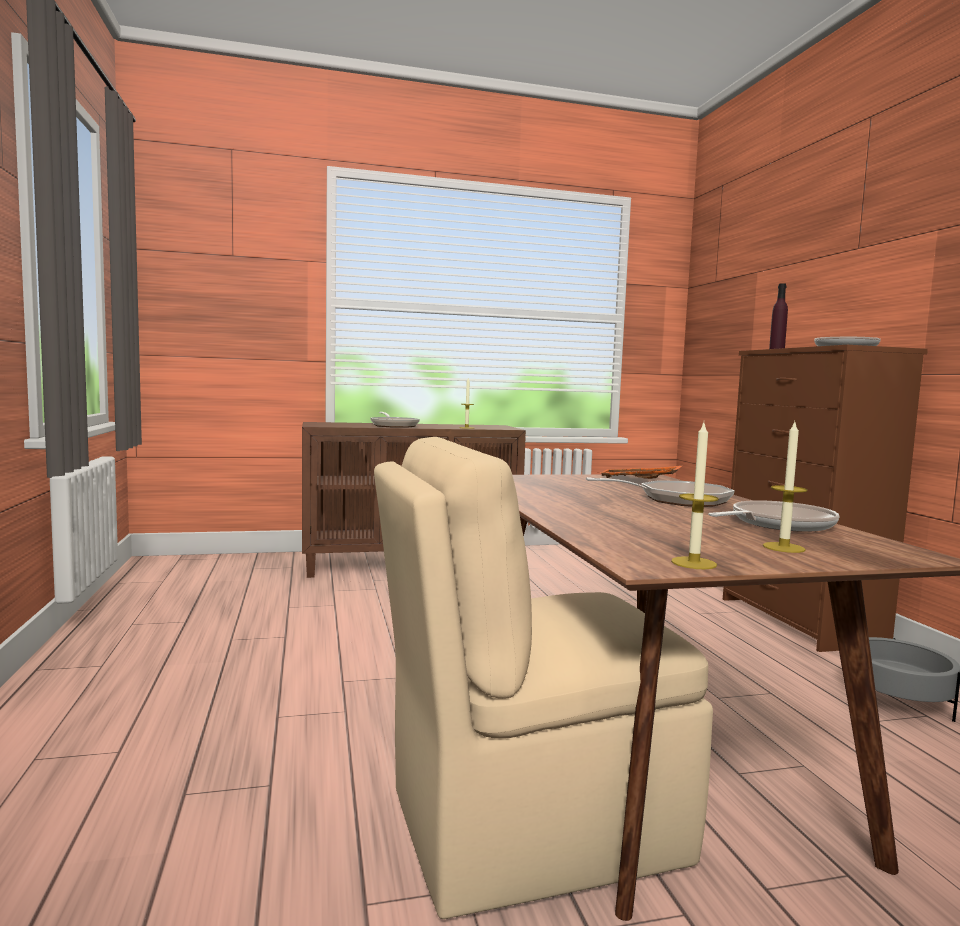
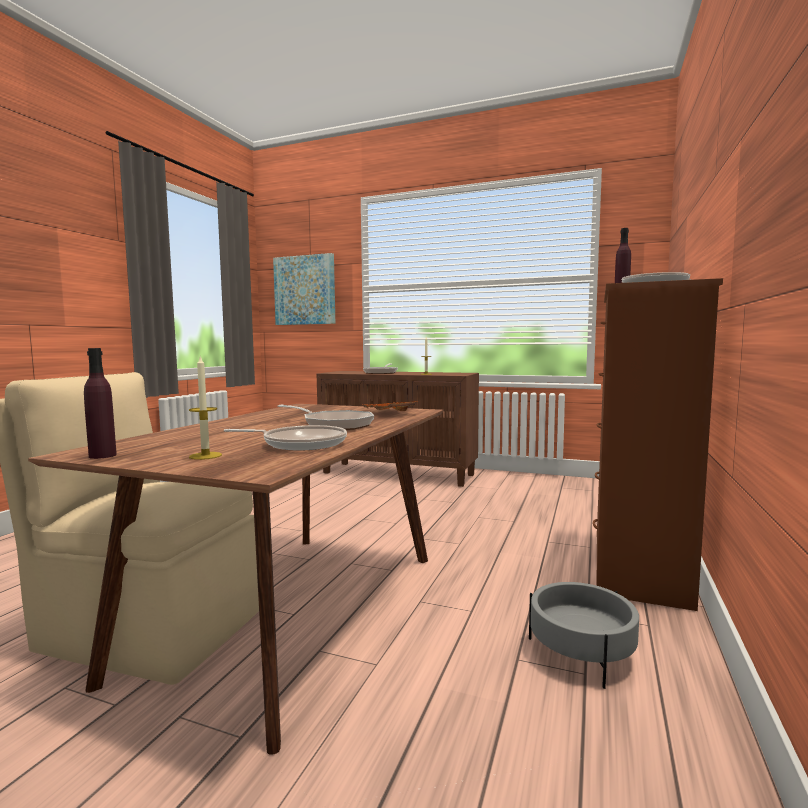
camera: 35 degrees right, 0 degrees up
candle [671,423,719,569] -> purple bottle [84,348,117,459]
none -> picture [273,253,335,325]

